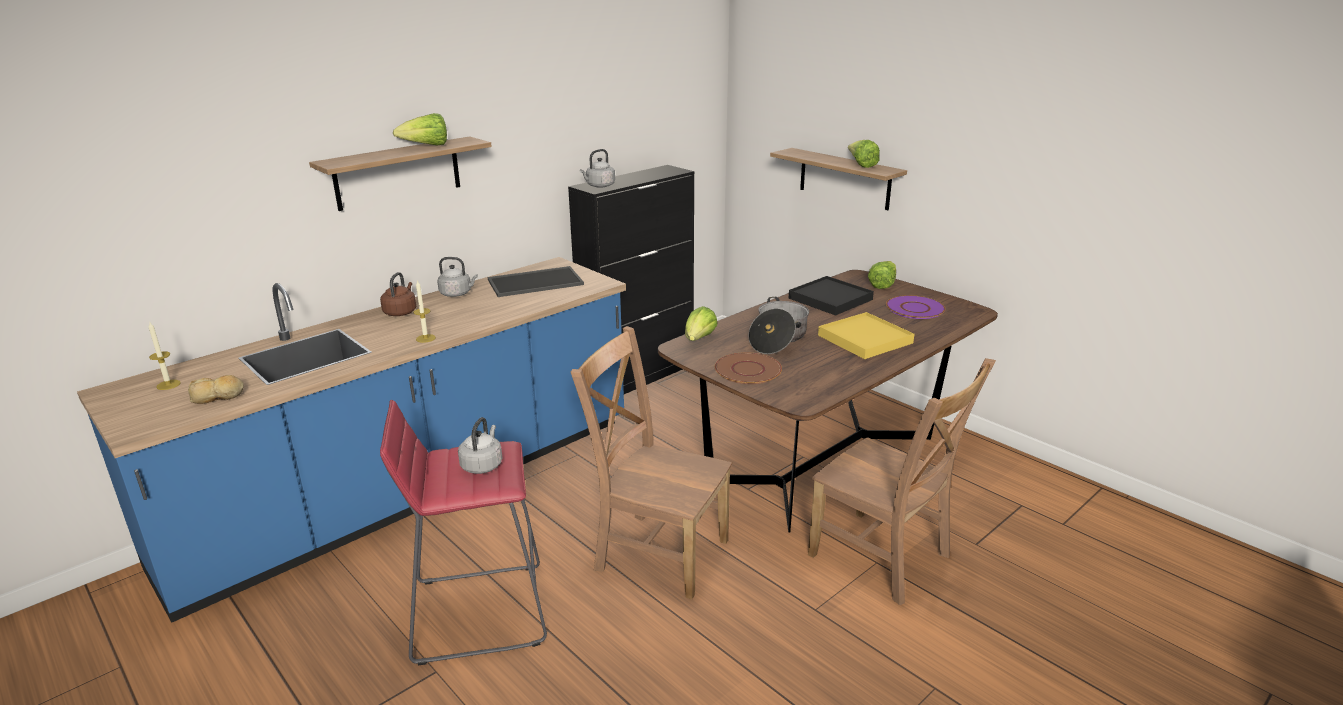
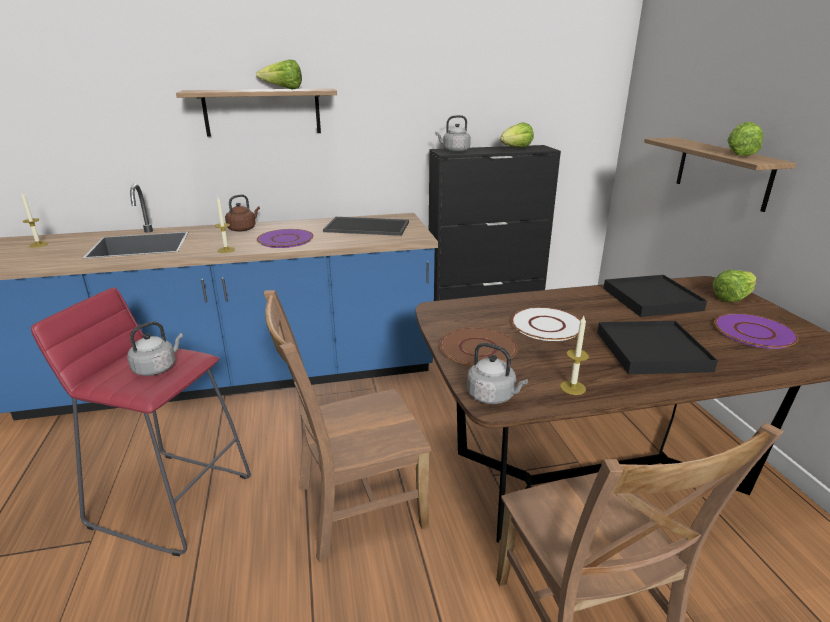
camera: 30 degrees right, 0 degrees up
bread [188,375,244,404] -> none
grey kettle [437,257,478,297] -> grey kettle moved to [467,343,528,404]
brown chair [571,326,732,599] -> brown chair turned 75 degrees counterclockwise [263,290,431,562]
lettuce [685,306,717,341] -> lettuce moved to [500,122,534,148]
cooking pot [748,297,809,354] -> white plate [511,307,580,341]
yellow tray [818,312,915,359] -> black tray [597,321,718,374]
none -> purple plate [257,229,314,248]
none -> candle [560,316,589,395]

